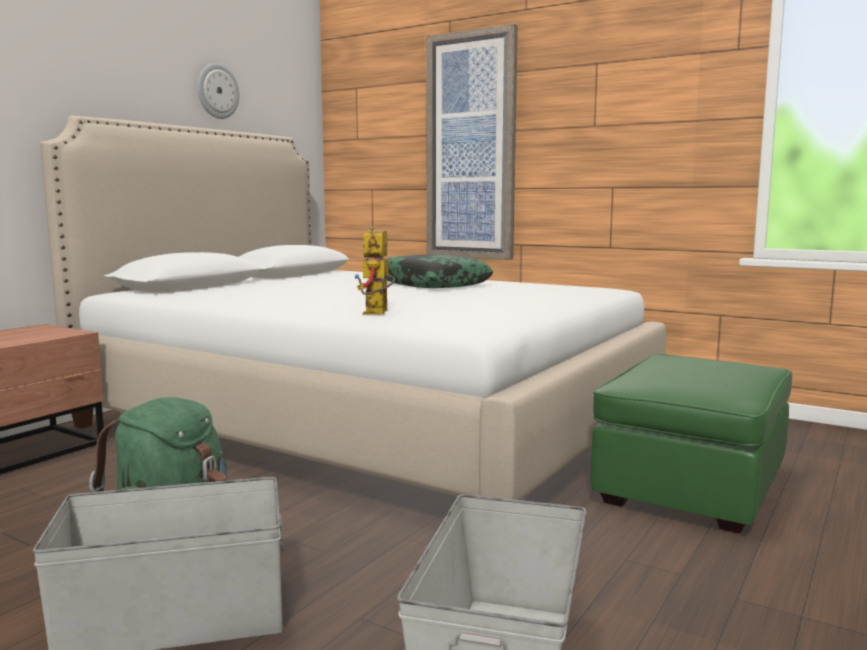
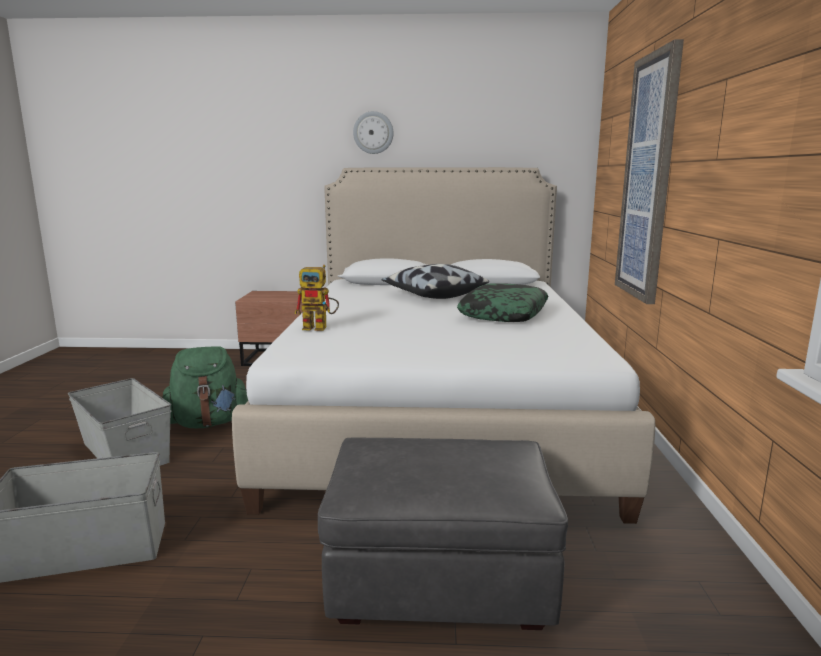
camera: 60 degrees right, 5 degrees up
wall clock [198,63,239,119] -> wall clock moved to [353,111,394,154]
toy robot [354,227,395,315] -> toy robot turned 150 degrees counterclockwise [294,265,339,331]
green ottoman [591,354,792,534] -> grey ottoman [318,437,568,630]
none -> pillow [381,264,489,299]

